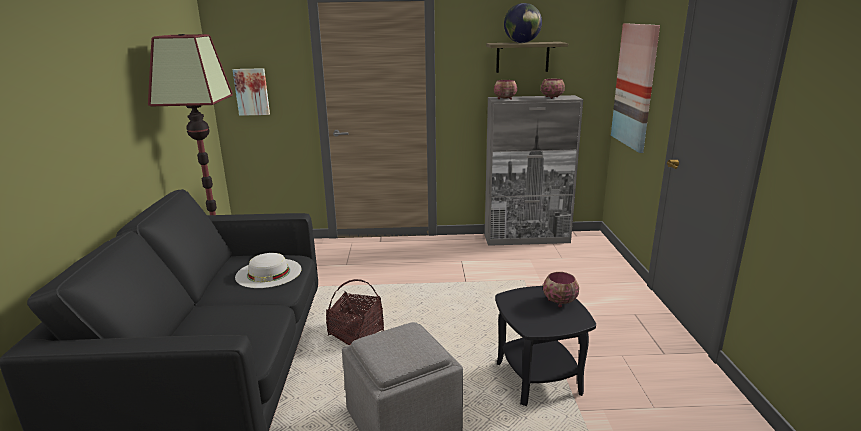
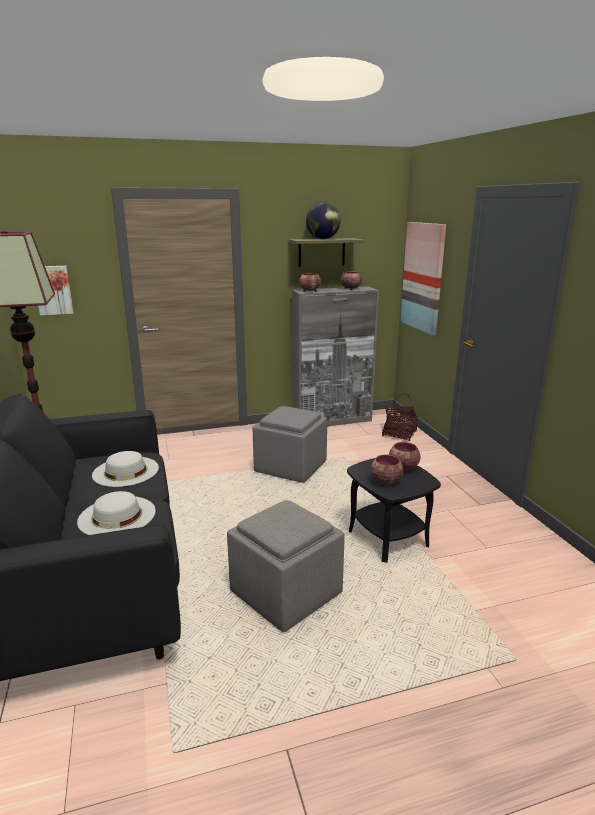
camera: 15 degrees left, 0 degrees up
basket [326,279,384,345] -> basket moved to [382,393,418,441]
none -> white hat [77,491,156,535]
none -> grey ottoman [253,406,327,483]
none -> bowl [371,455,404,487]

